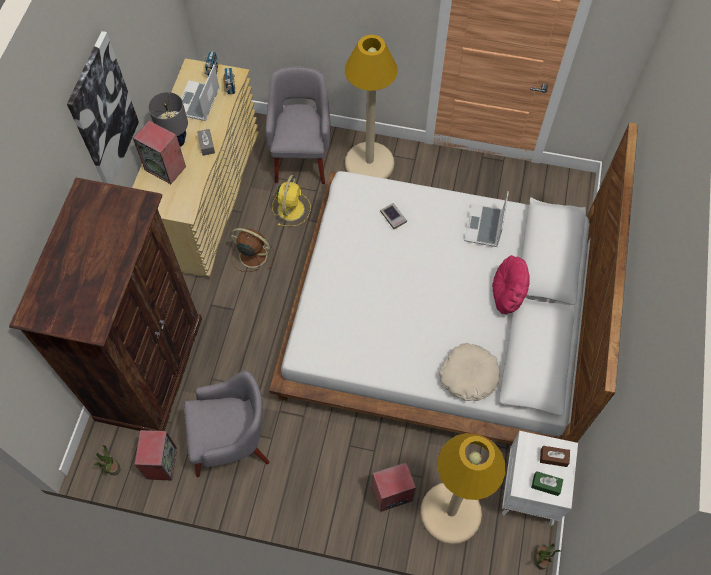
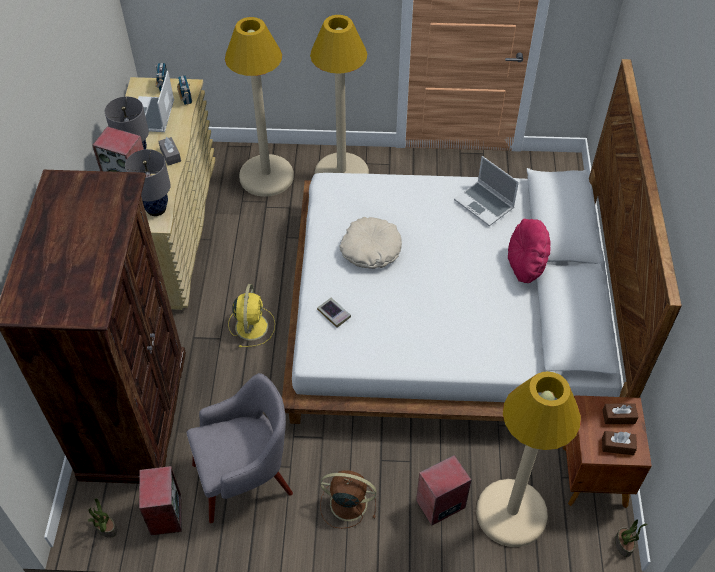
camera: 10 degrees left, 10 degrees down
picture [67,31,139,184] -> none
brown fan [230,228,274,272] -> brown fan moved to [320,470,377,529]
grey armchair [266,66,330,184] -> beige floor lamp [225,17,294,197]
yellow fan [272,175,311,226] -> yellow fan moved to [228,284,275,347]
book [380,203,407,229] -> book moved to [317,298,351,328]
beige pillow [439,343,500,401] -> beige pillow moved to [339,217,402,269]
laptop [464,191,509,247] -> laptop turned 45 degrees counterclockwise [454,156,519,226]
white nightstand [502,431,578,526] -> brown nightstand [563,395,652,508]
green tissue box [531,471,563,496] -> brown tissue box [602,431,637,455]
none -> grey table lamp [125,149,171,216]

